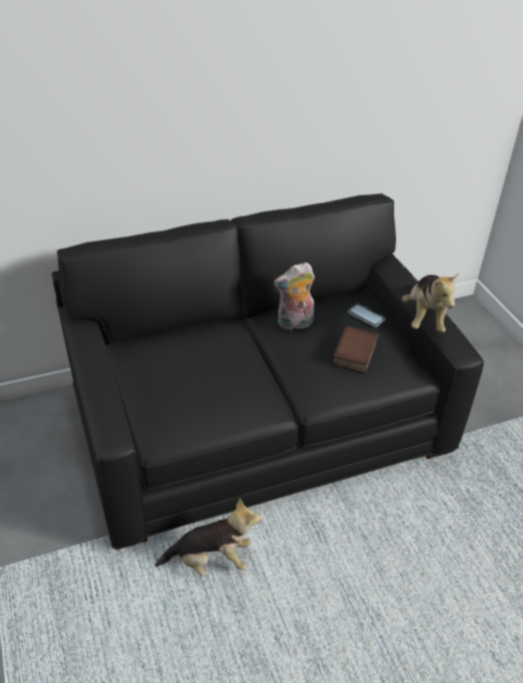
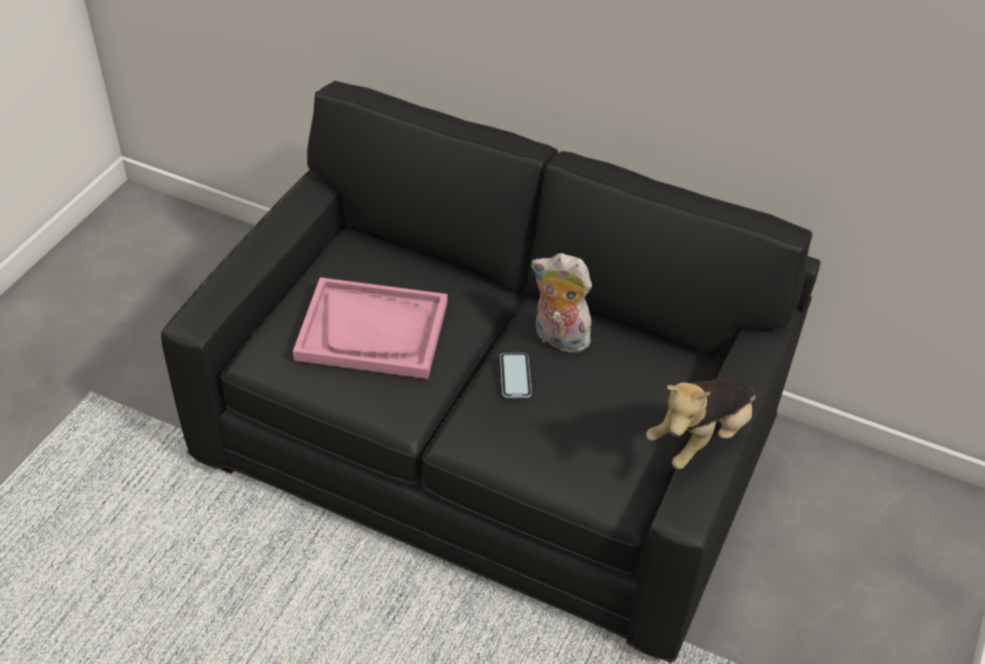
camera: 45 degrees right, 5 degrees up
plush toy [155,498,261,576] -> none
book [331,326,379,373] -> none
phone [348,303,385,327] -> phone moved to [500,353,532,398]
none -> pink tray [293,277,447,379]

